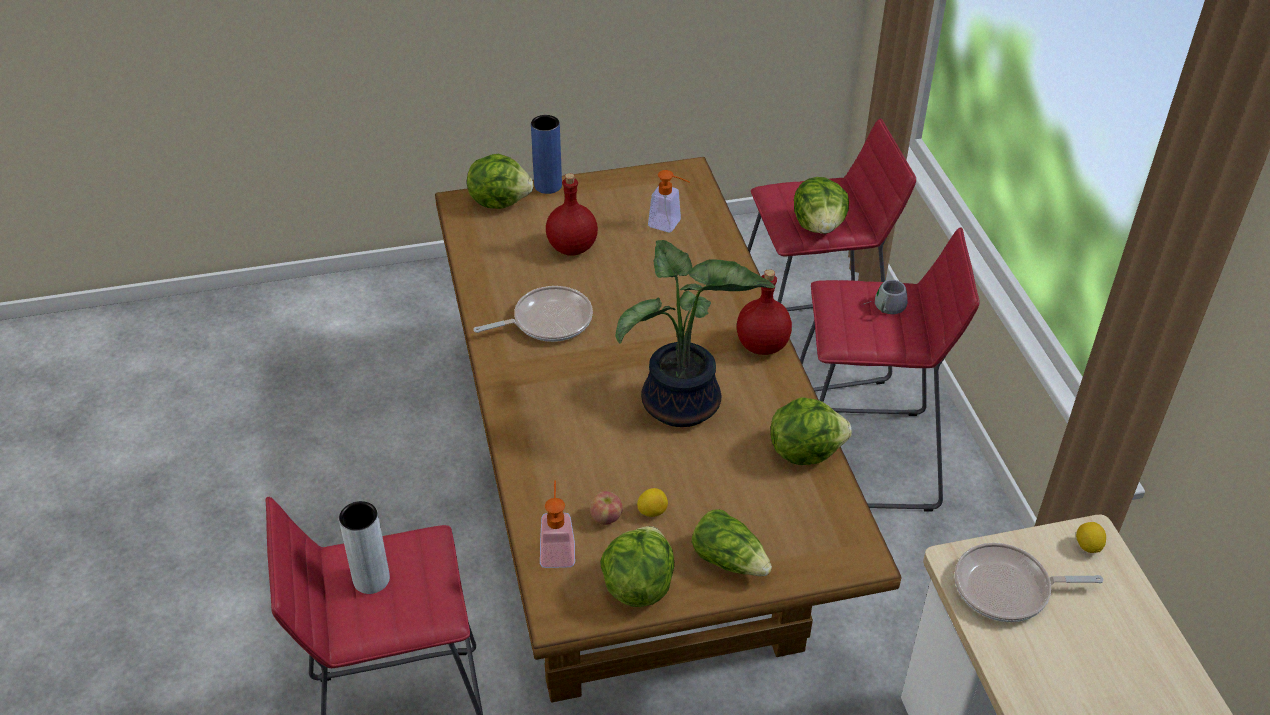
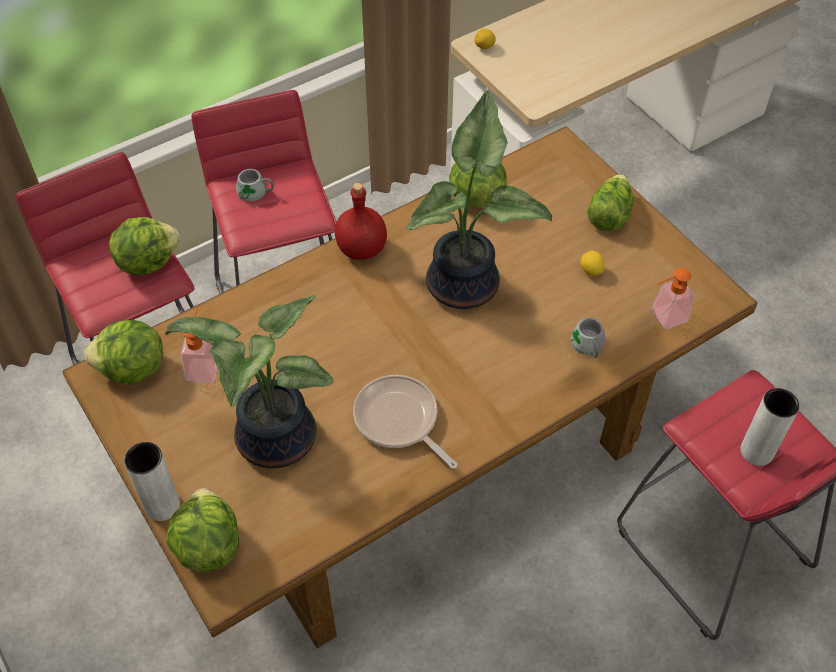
camera: 110 degrees left, 10 degrees up
blue vase [531,115,562,194] -> grey vase [124,442,180,521]
red bottle [546,173,598,256] -> potted plant [165,295,334,468]
apple [590,491,623,525] -> none
lettuce [600,526,674,607] -> lettuce moved to [85,320,163,385]
frying pan [955,543,1103,622] -> none
none -> grey mug [568,318,605,358]

